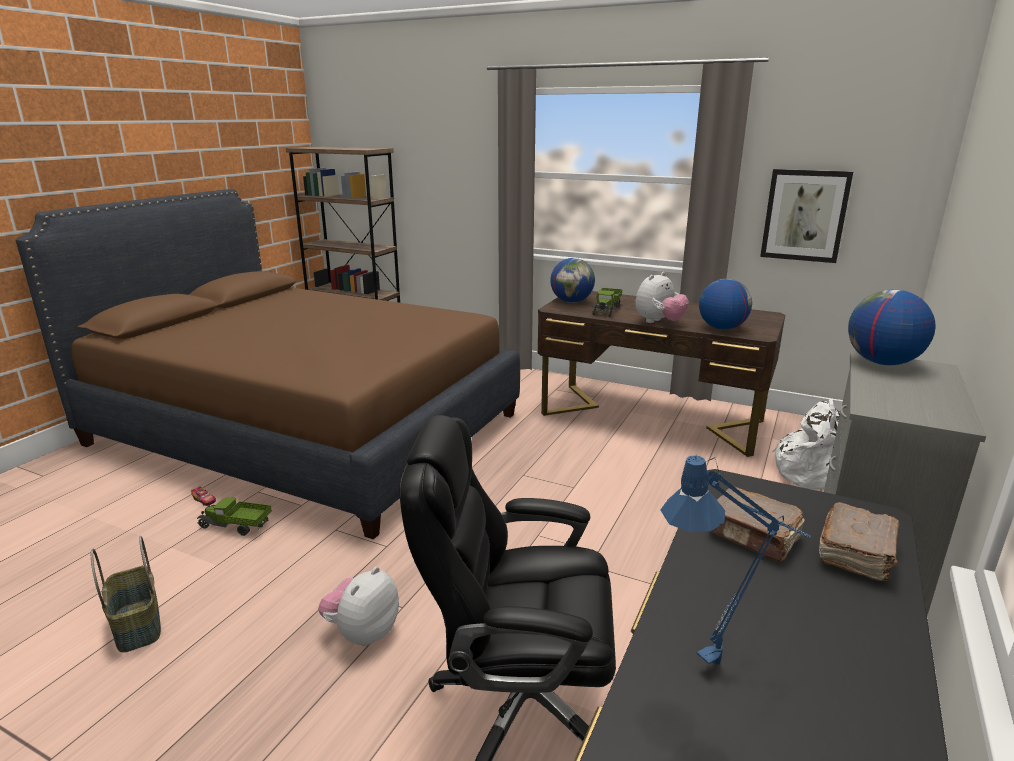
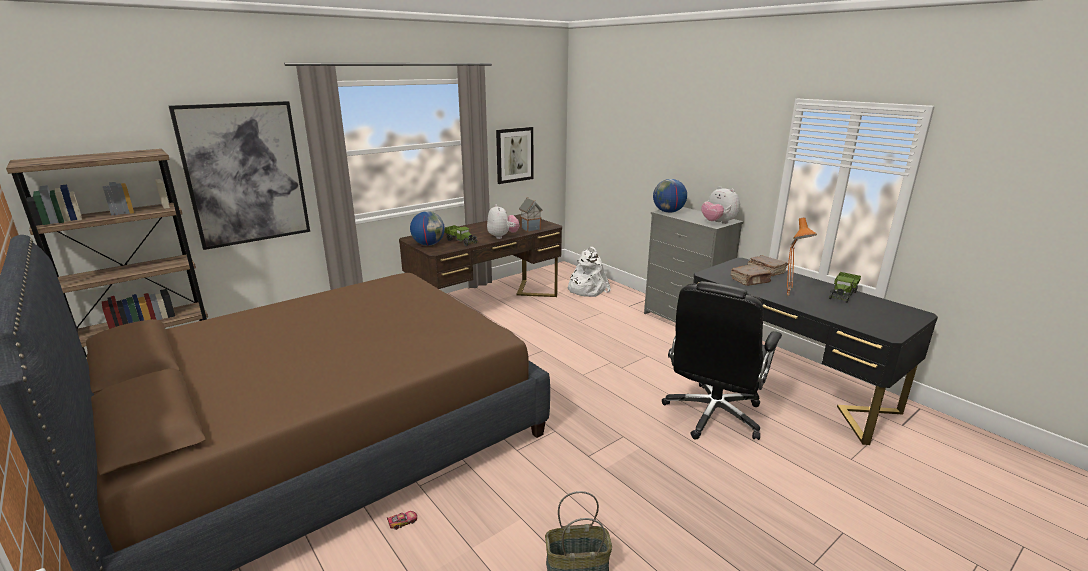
camera: 65 degrees left, 0 degrees up
toy truck [197,497,272,536] -> toy truck moved to [829,272,861,303]
plush toy [318,567,399,646] -> plush toy moved to [701,186,740,224]
blue table lamp [660,455,811,669] -> none
globe [699,279,752,330] -> toy house [519,197,543,232]
none -> picture [169,101,310,250]
none -> orange table lamp [787,217,817,298]

